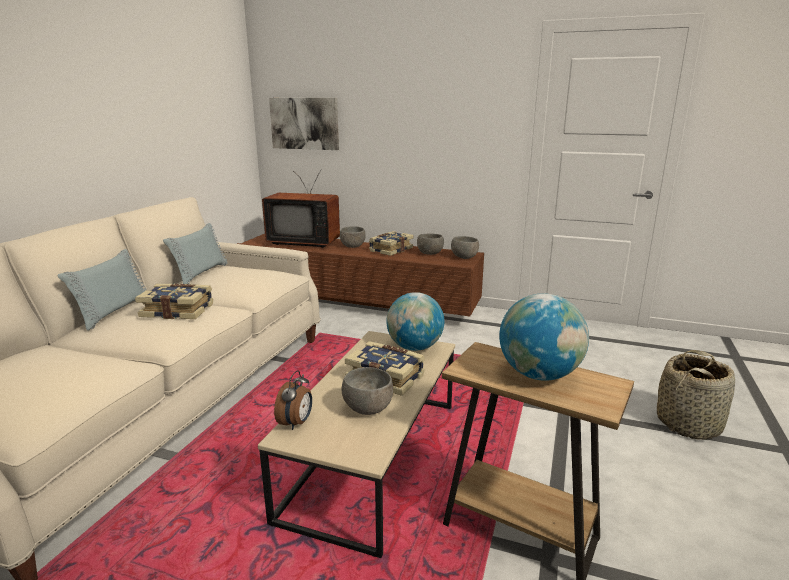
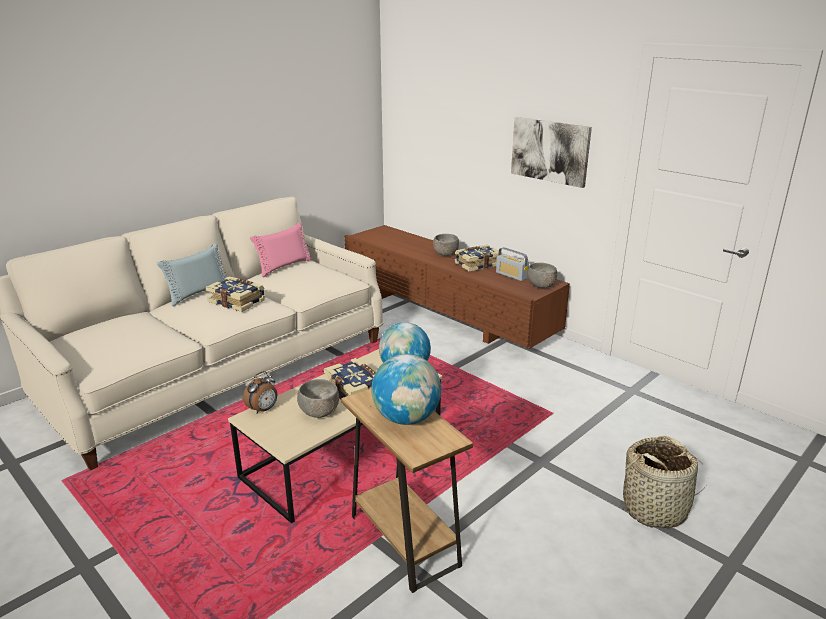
camera: 25 degrees right, 5 degrees up
blue pillow [163,223,228,284] -> pink pillow [250,222,311,277]
television [262,169,340,248] -> none
picture [269,98,339,150] -> picture moved to [511,117,592,188]
grey bowl [417,234,444,255] -> radio [496,247,529,281]

